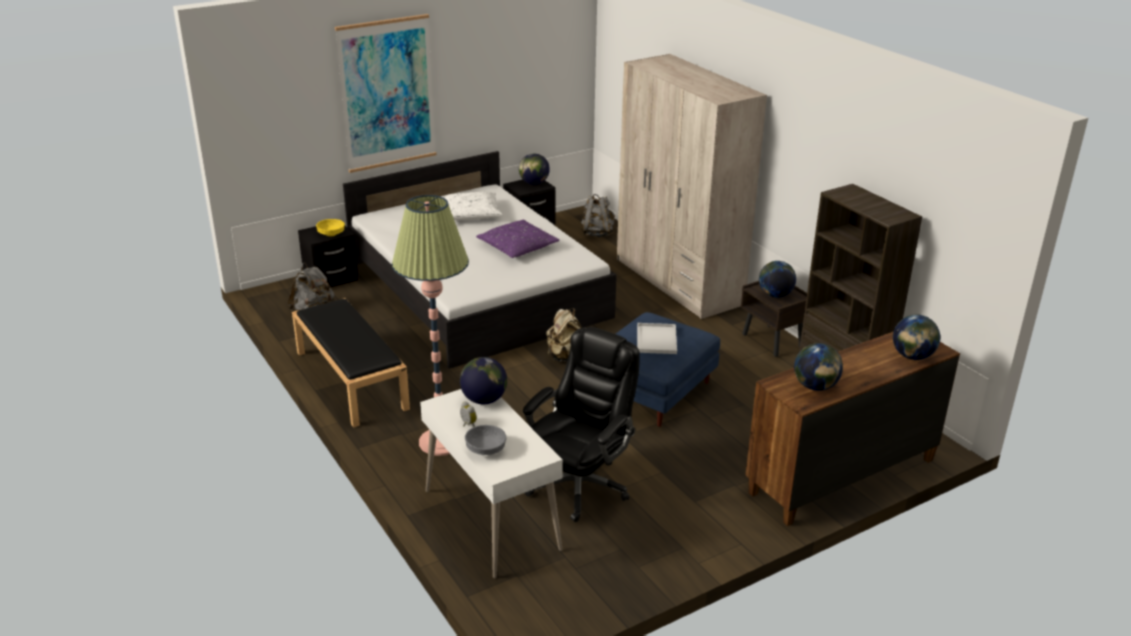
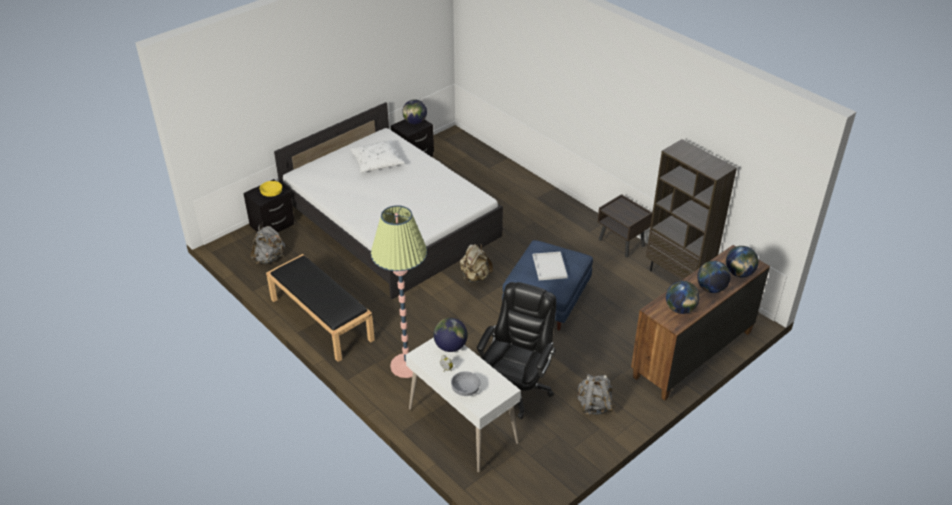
camera: 10 degrees left, 10 degrees up
picture [335,14,436,173] -> none
purple pillow [476,219,559,258] -> none
grey backpack [581,194,615,237] -> grey backpack moved to [578,374,615,415]
beige wardrobe [617,54,767,319] -> none
globe [759,261,796,298] -> globe moved to [697,261,731,293]

